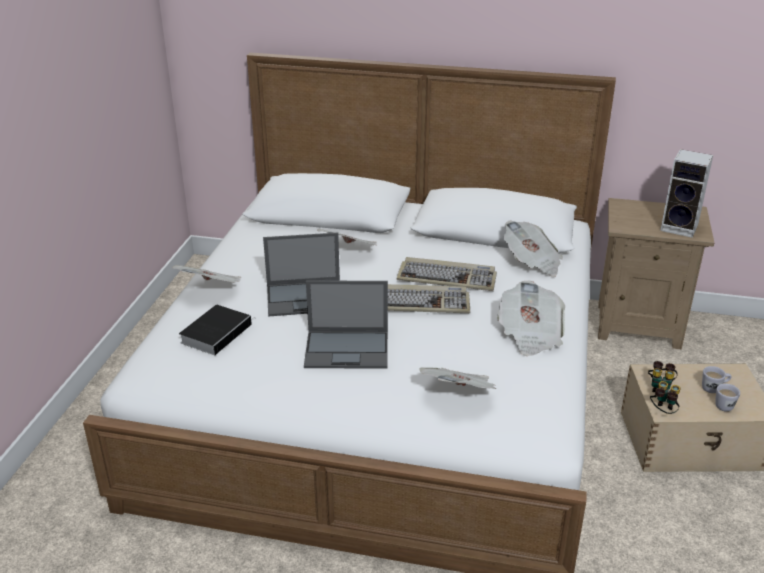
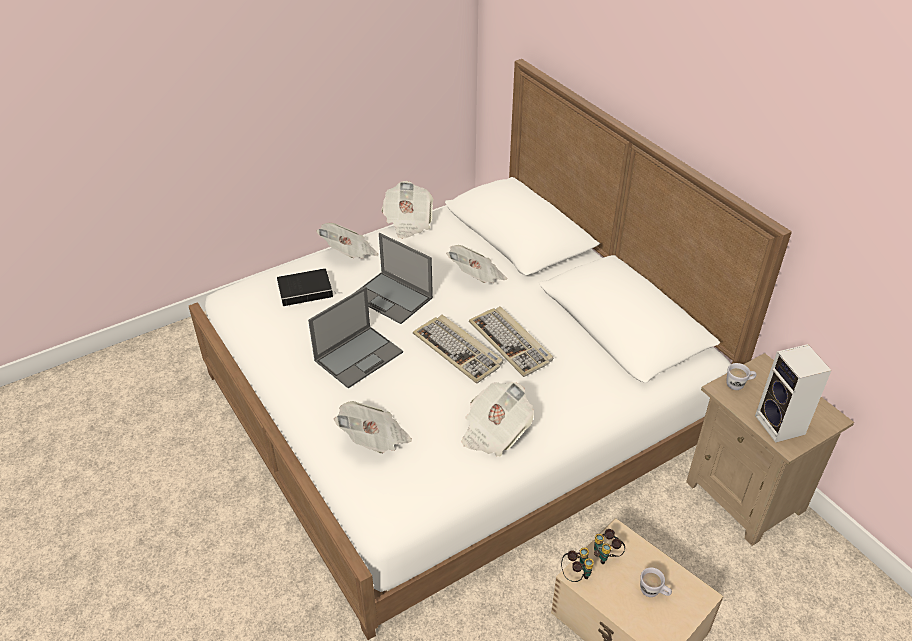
camera: 45 degrees right, 10 degrees up
laptop [304,280,388,369] -> laptop turned 90 degrees counterclockwise [308,286,403,388]
newspaper [504,220,563,277] -> newspaper moved to [381,181,433,239]
white mug [715,384,740,412] -> white mug moved to [726,363,757,390]

